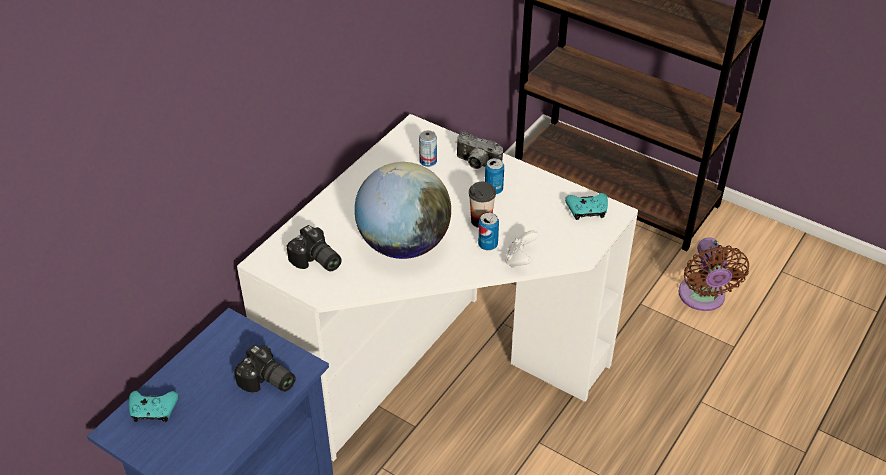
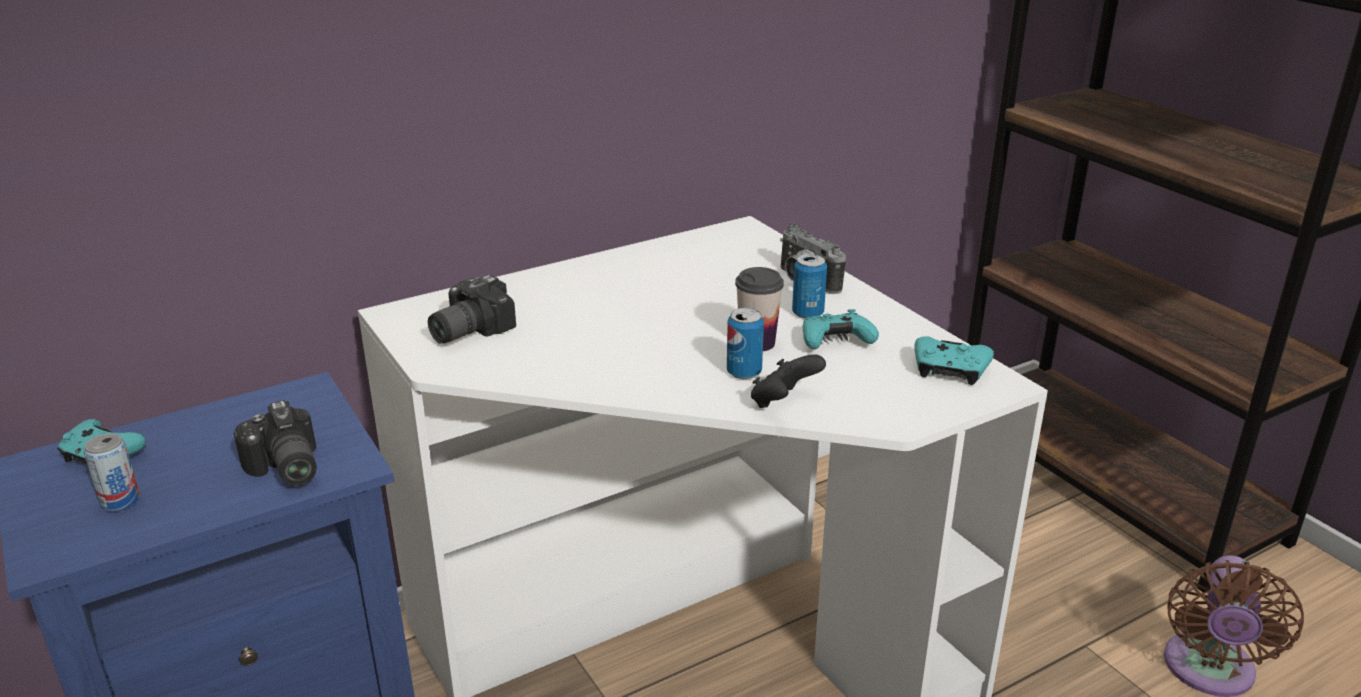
camera: 25 degrees right, 15 degrees down
camera [286,225,342,271] -> camera turned 60 degrees clockwise [428,275,516,344]
globe [354,162,451,259] -> none
can [419,130,437,167] -> can moved to [84,433,140,511]
white game controller [505,231,538,268] -> black game controller [751,355,826,408]
none -> turquoise game controller [803,309,879,350]

